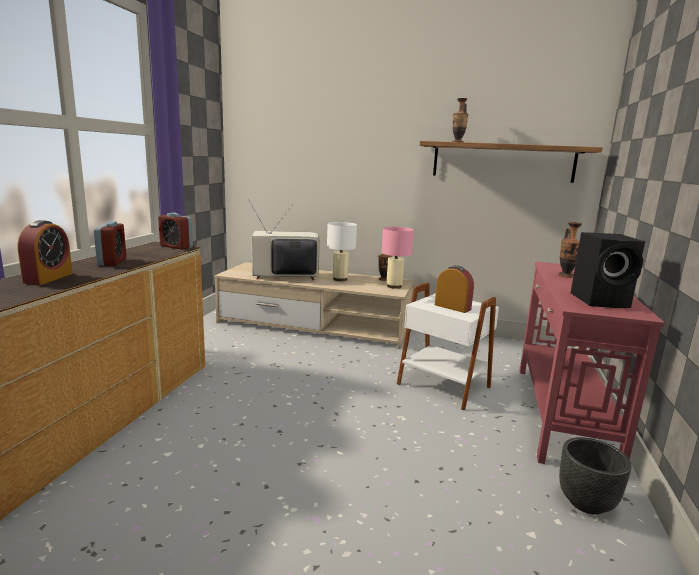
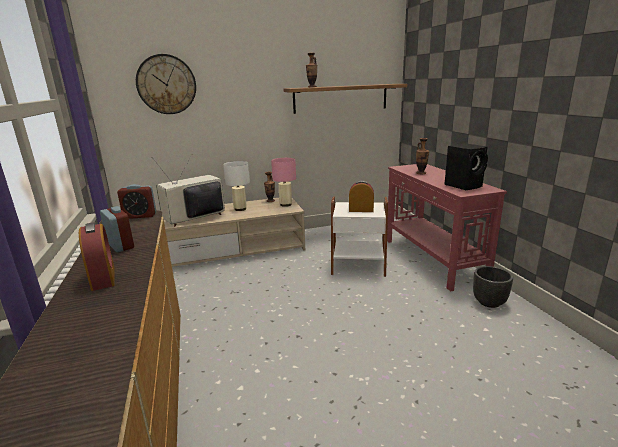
camera: 30 degrees left, 5 degrees up
none -> wall clock [136,54,196,114]

